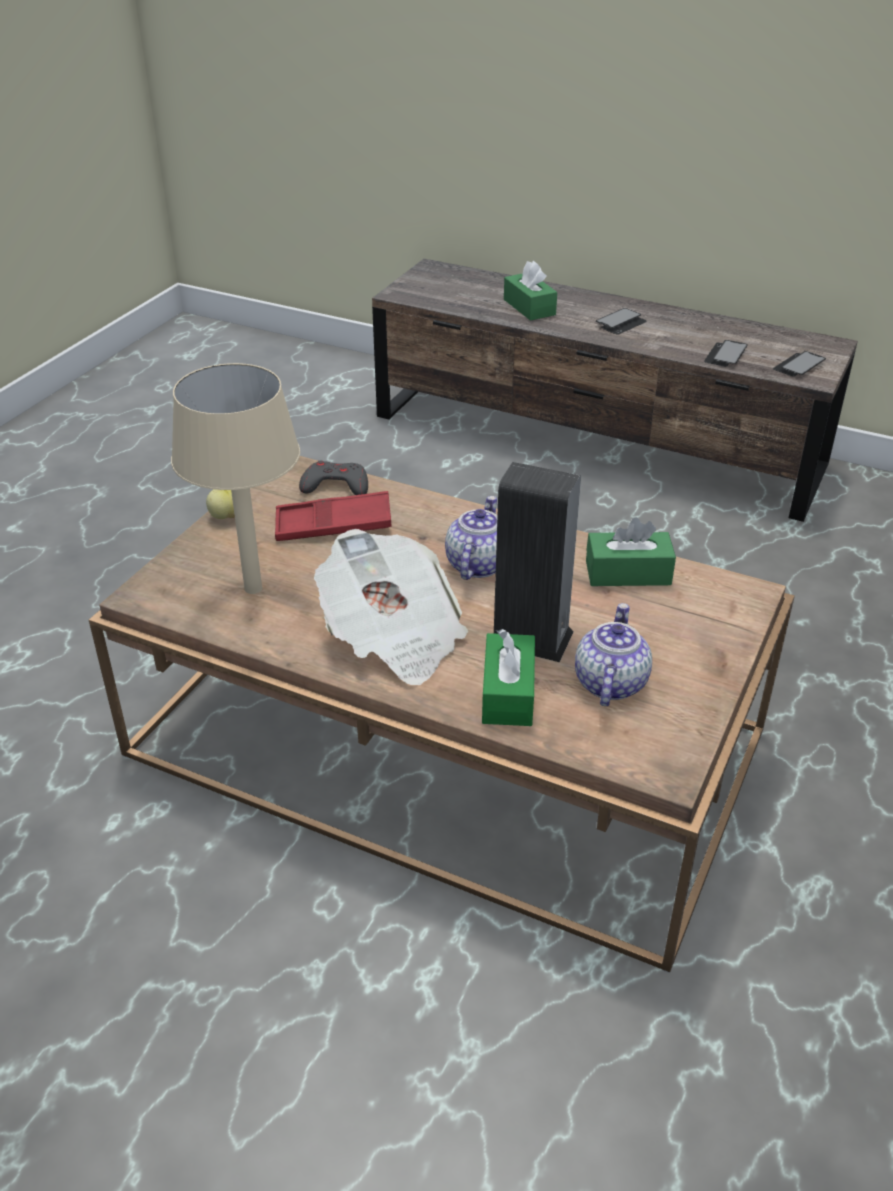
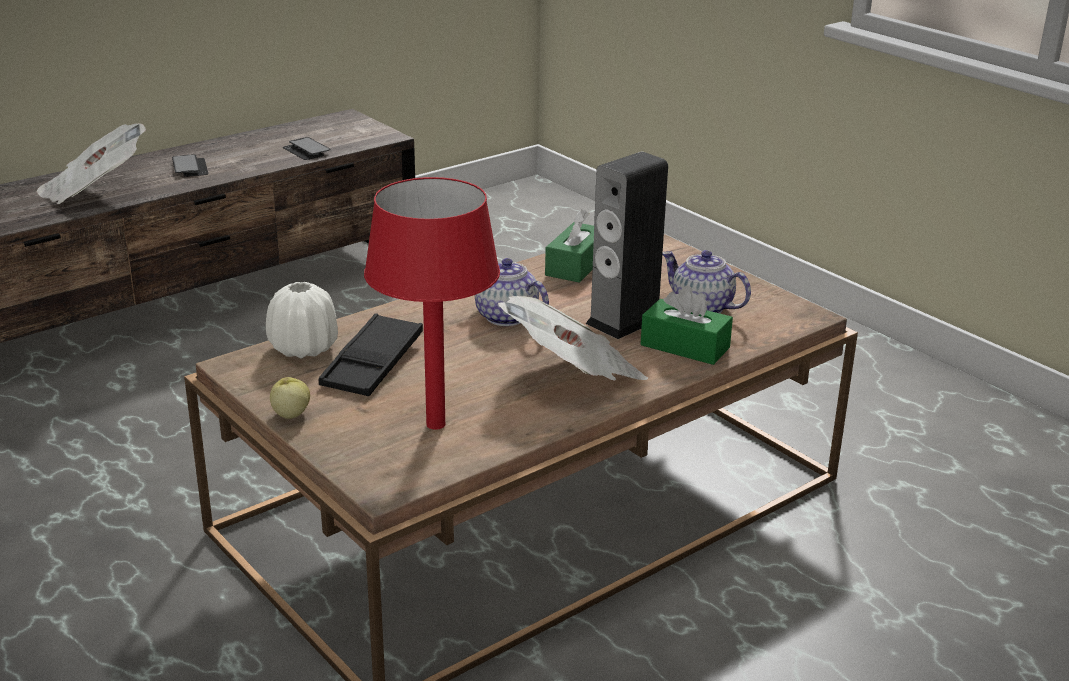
camera: 65 degrees left, 10 degrees down
beige table lamp [171,363,300,594] -> red table lamp [364,177,500,430]
red tray [275,491,392,541] -> black tray [319,313,423,396]
grey game controller [299,460,368,495] -> white vase [266,282,338,359]
green tissue box [504,261,557,321] -> newspaper [37,123,146,204]
phone [773,351,826,376] -> none

